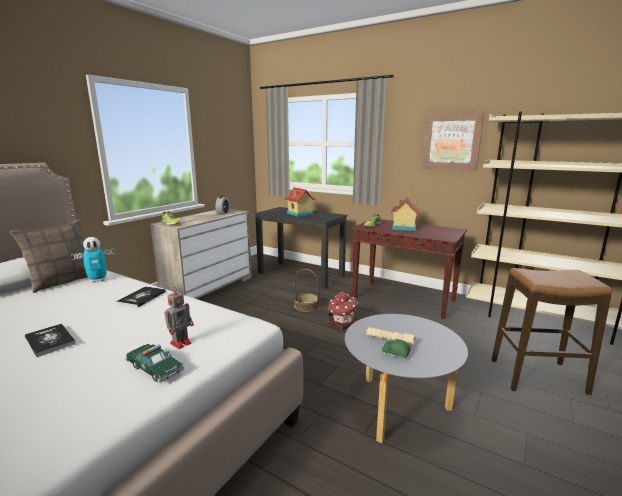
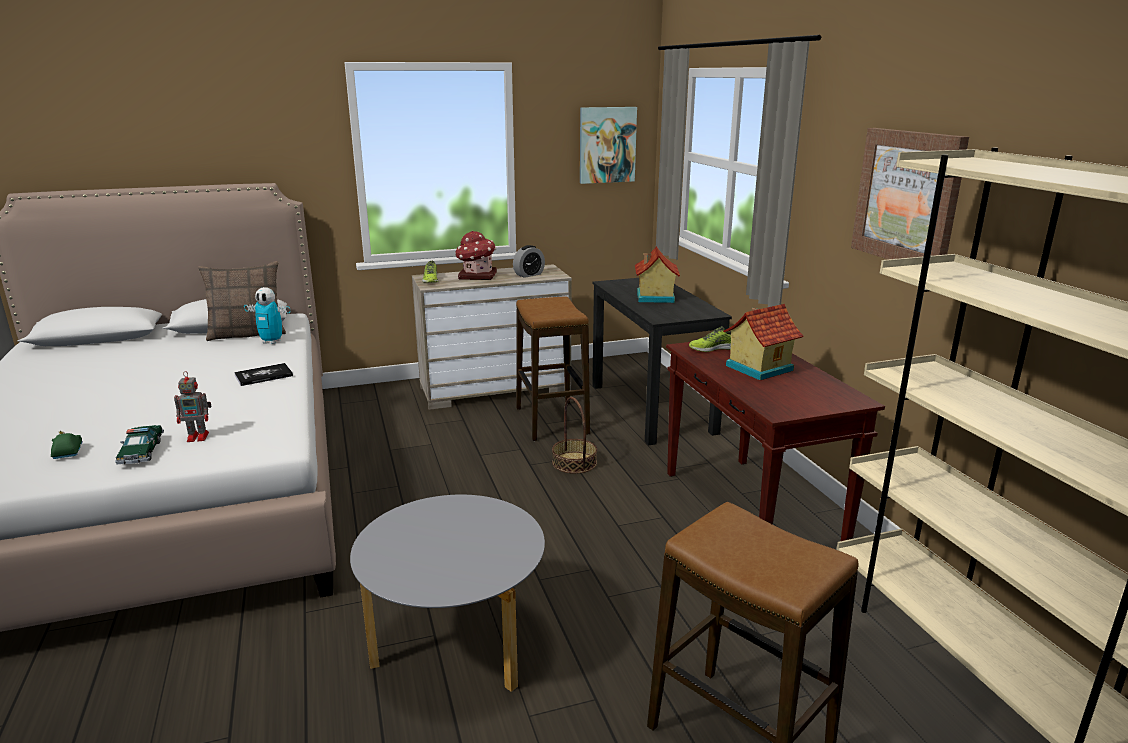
camera: 40 degrees right, 5 degrees up
book [25,323,76,357] -> none
toy house [327,292,359,330] -> toy house moved to [455,231,497,280]
beige flashlight [366,327,415,346] -> none
green toy car [382,338,411,359] -> green toy car moved to [51,431,83,459]
none -> stool [516,296,590,441]
none -> picture [580,107,637,184]

